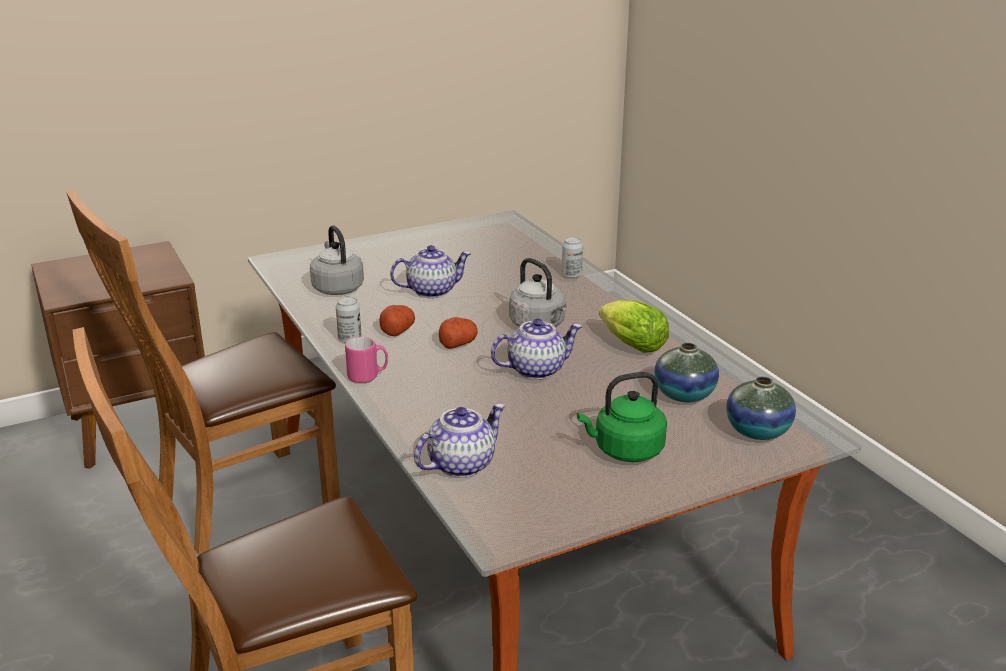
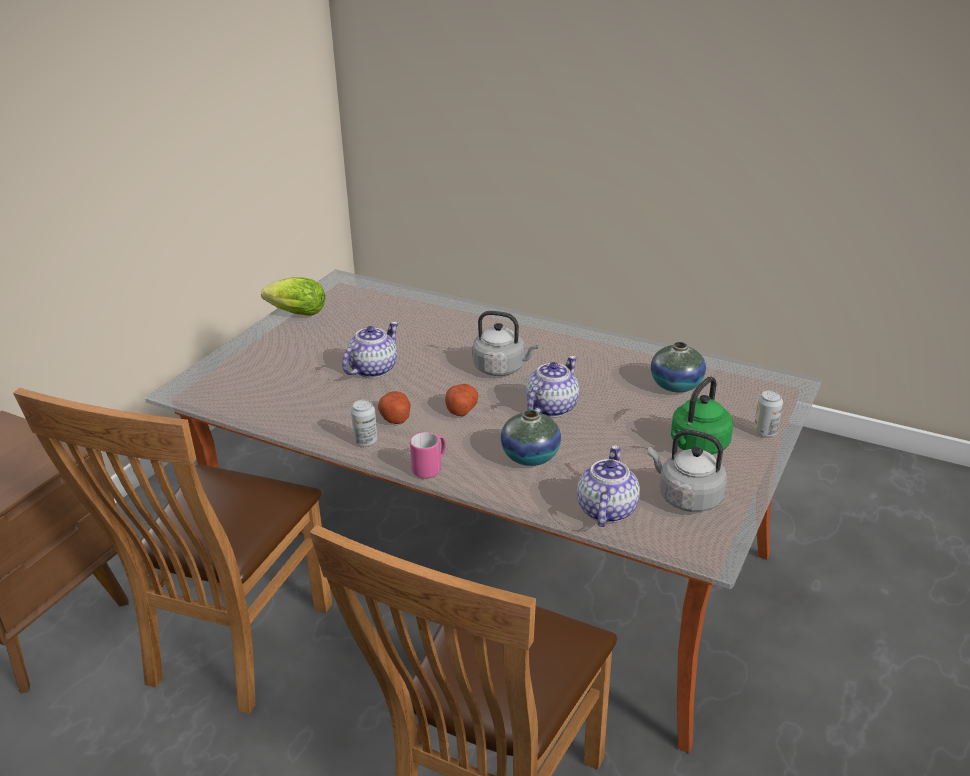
camera: 35 degrees left, 5 degrees up
grey kettle [310,225,364,295] -> grey kettle moved to [648,429,727,512]
can [562,237,583,279] -> can moved to [754,390,783,437]
lettuce [599,300,669,353] -> lettuce moved to [261,277,325,316]
vase [726,377,796,440] -> vase moved to [501,410,561,466]

